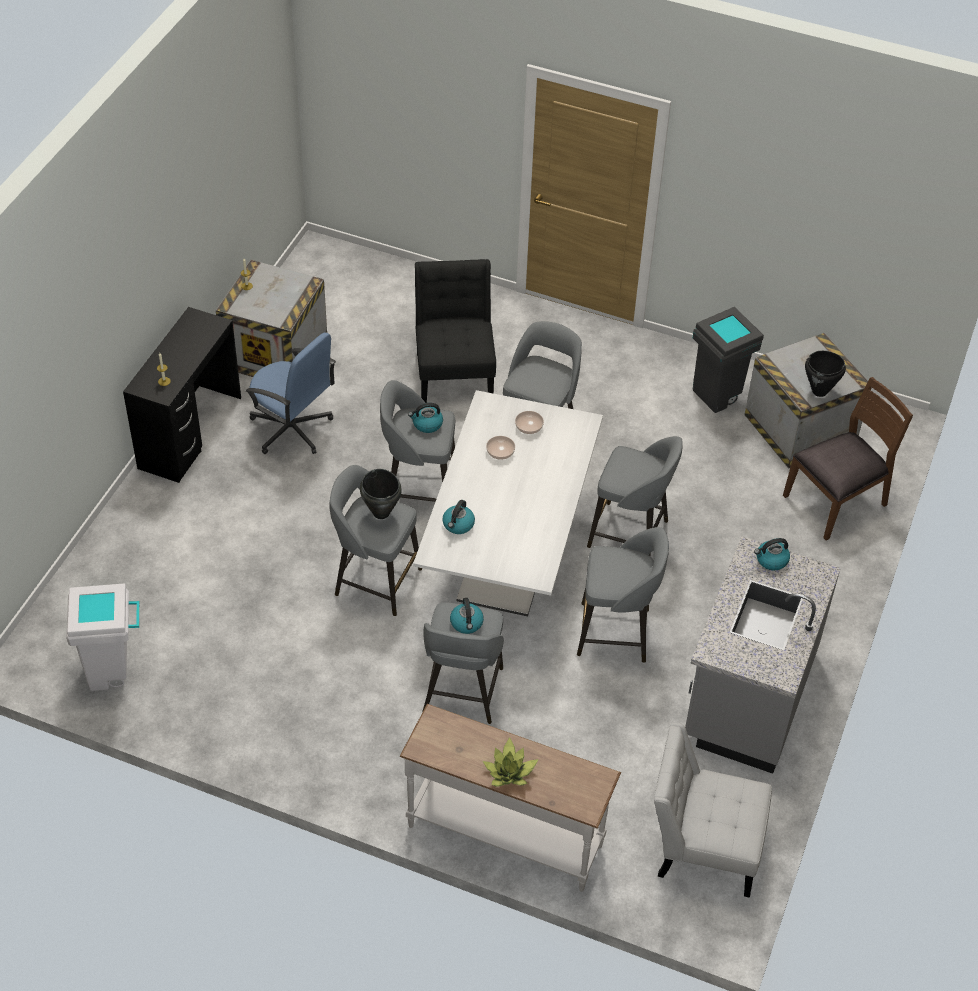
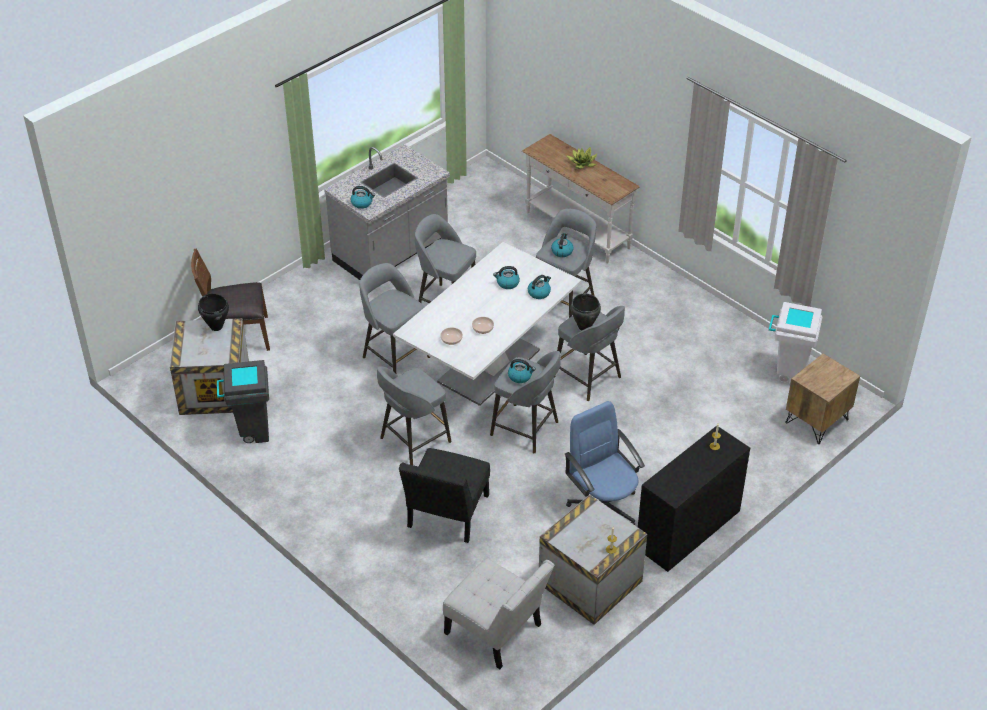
camera: 155 degrees left, 5 degrees down
white chair [654,723,772,898] -> white chair moved to [443,558,554,669]
none -> kettle [493,266,520,289]
none -> brown nightstand [785,353,860,444]

